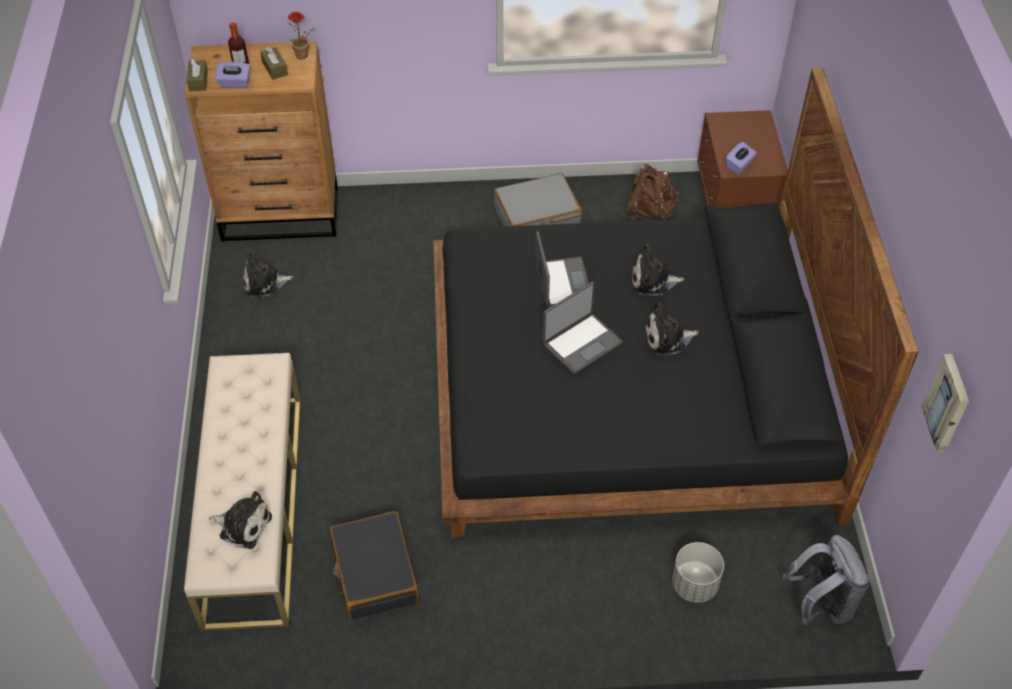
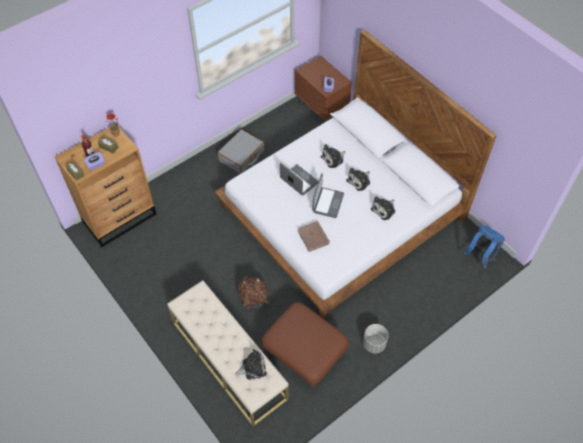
camera: 35 degrees left, 5 degrees up
plush toy [243,251,293,298] -> plush toy moved to [371,196,395,220]
black suitcase [329,511,419,621] -> brown ottoman [261,302,349,388]
black bed [433,68,919,538] -> white bed [215,29,497,319]
brown backpack [626,164,679,221] -> brown backpack moved to [238,275,270,309]
grey planter [672,542,724,603] -> grey planter moved to [363,324,388,353]
grey backpack [783,535,870,626] -> blue backpack [464,225,505,268]
picture [921,354,969,452] -> none
none -> brown book [298,221,330,252]

